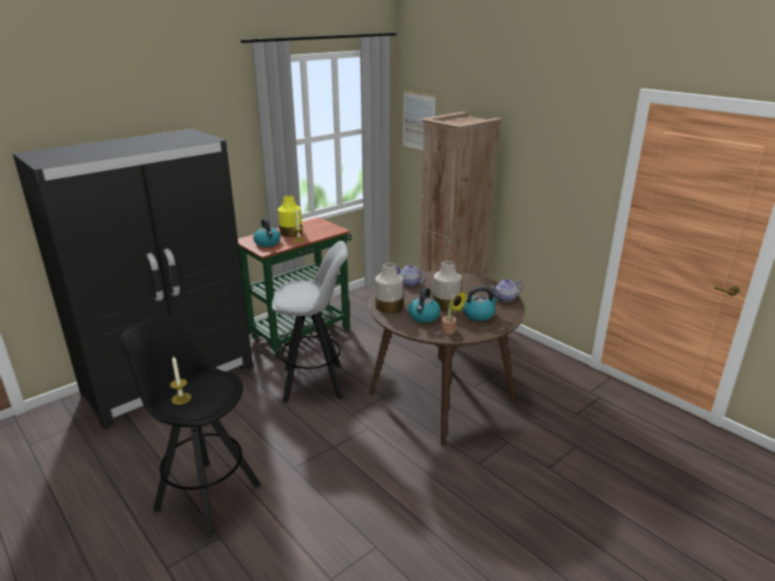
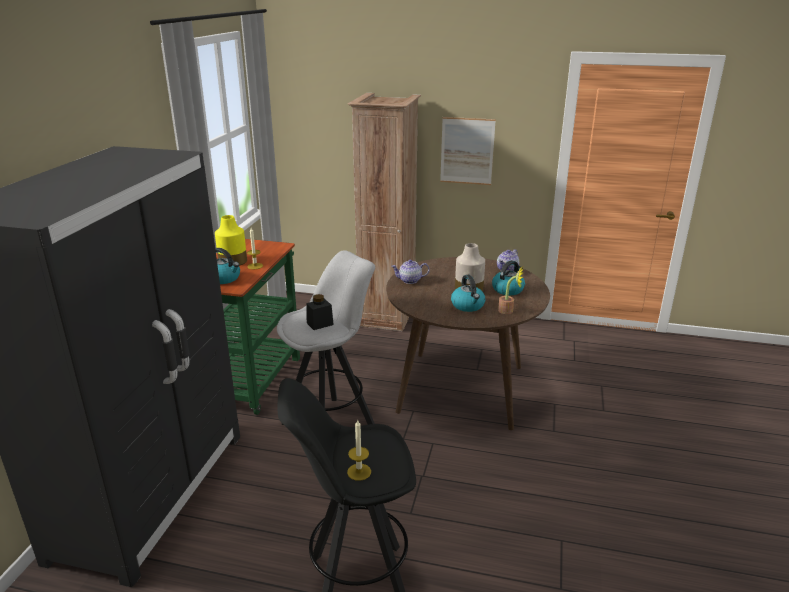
camera: 35 degrees left, 0 degrees up
beige vase [375,263,403,313] -> none
picture [403,91,436,151] -> picture moved to [440,117,496,185]
none -> black jar [306,294,334,330]

